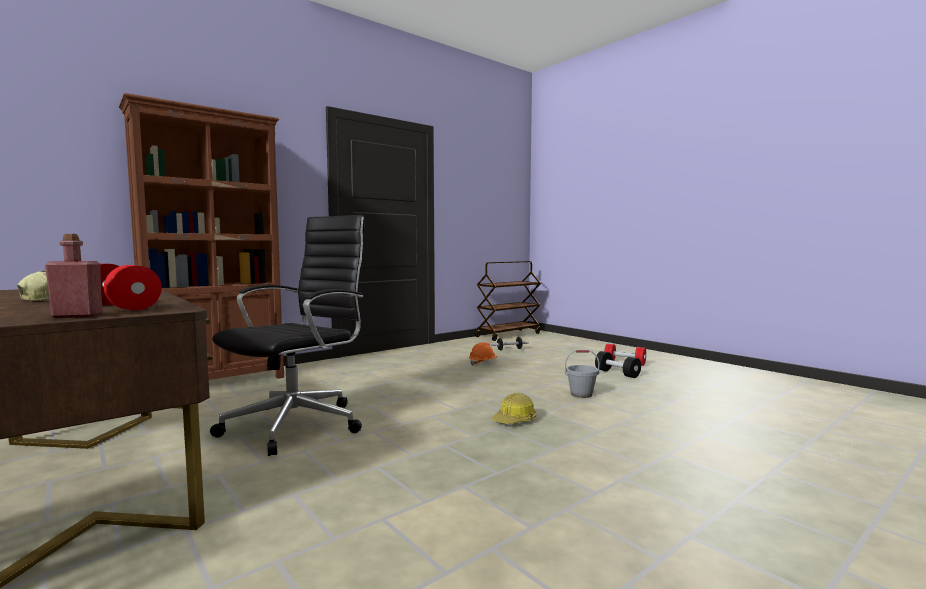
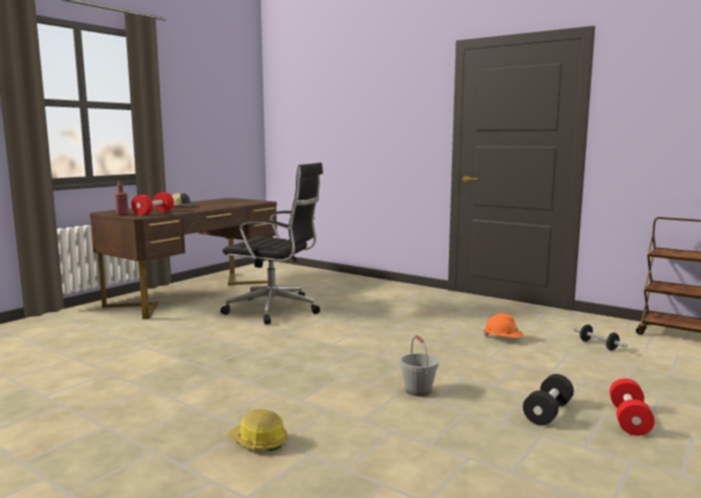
camera: 75 degrees right, 5 degrees up
brown bookcase [119,93,284,380] -> none
hard hat [492,393,537,424] -> hard hat moved to [228,409,288,451]

